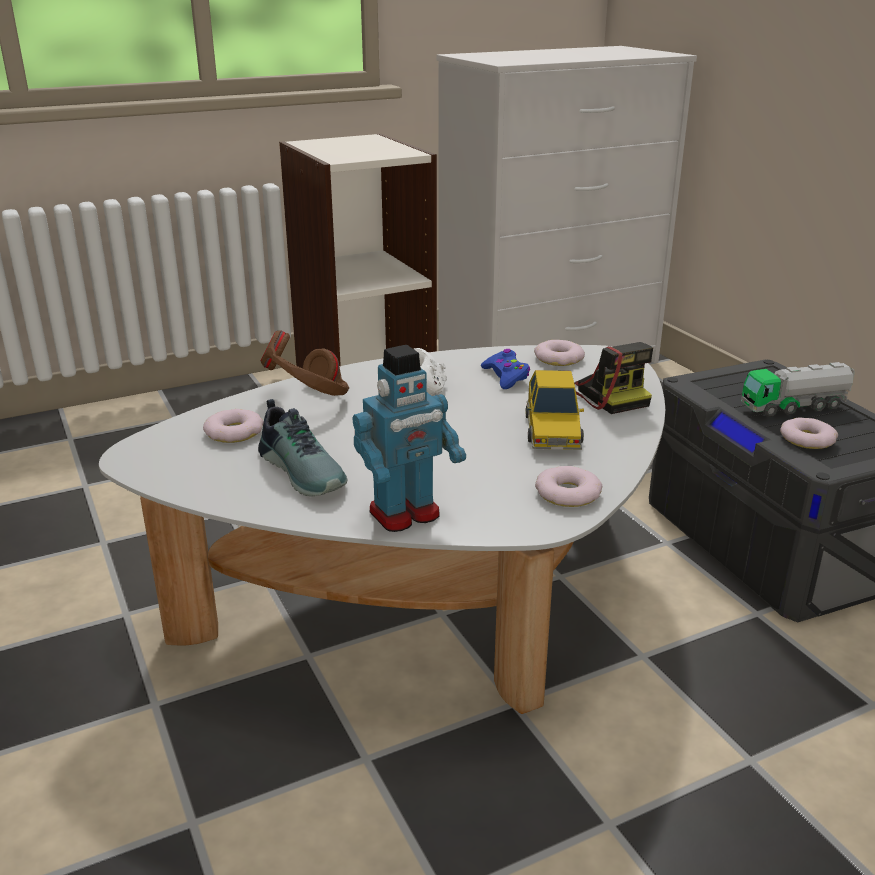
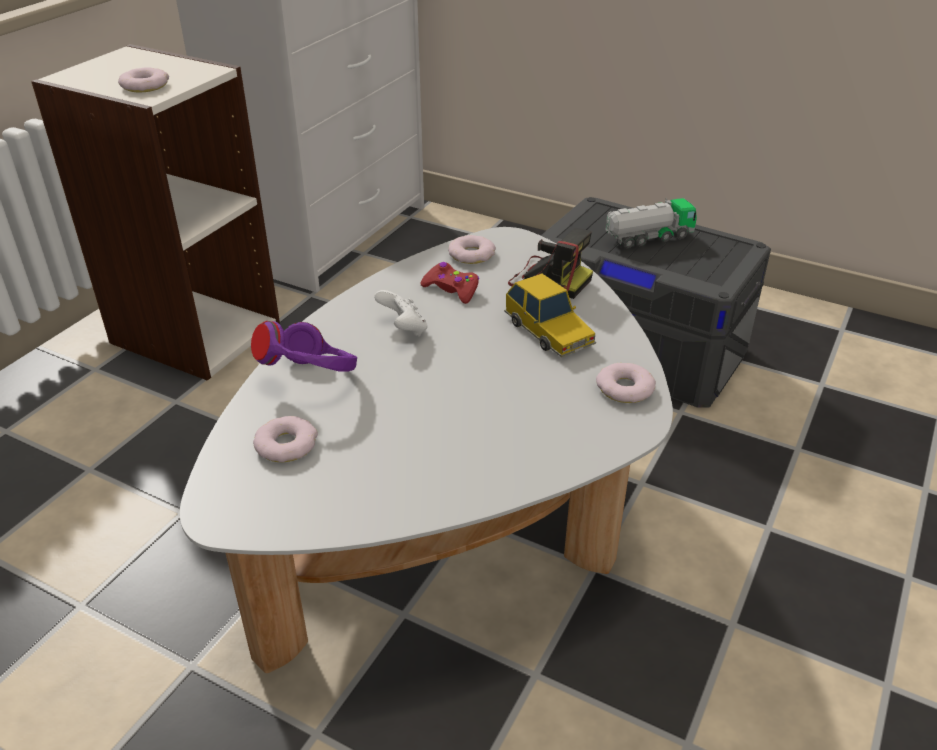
camera: 35 degrees left, 10 degrees up
shoe [258,399,348,496] -> none
brown headphones [261,330,349,396] -> purple headphones [251,321,357,372]
toy robot [352,345,466,532] -> none
blue game controller [481,349,530,389] -> red game controller [420,262,479,304]
toy truck [741,362,855,417] -> toy truck turned 150 degrees counterclockwise [605,198,697,249]
donut [780,418,838,449] -> donut moved to [118,67,169,93]

